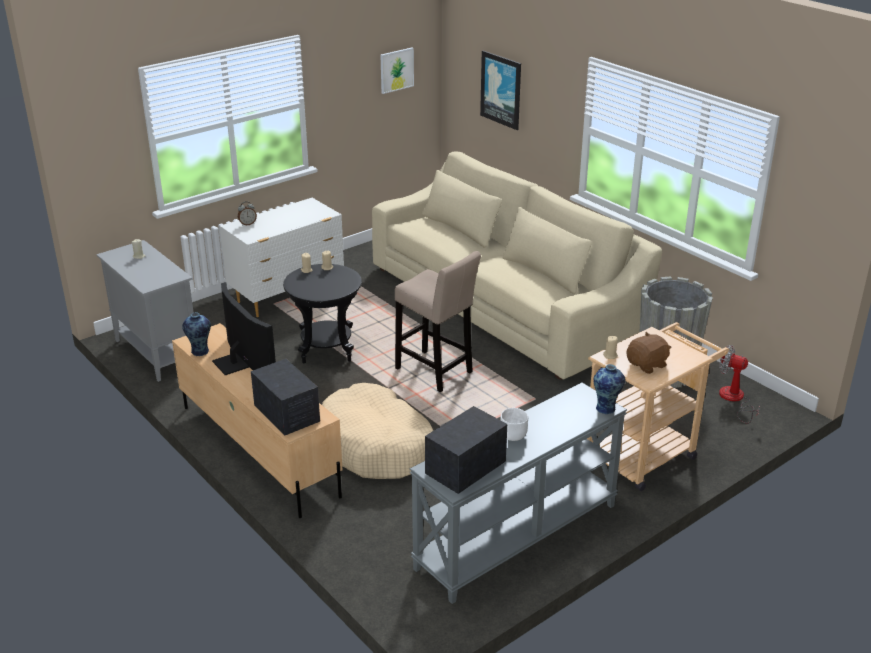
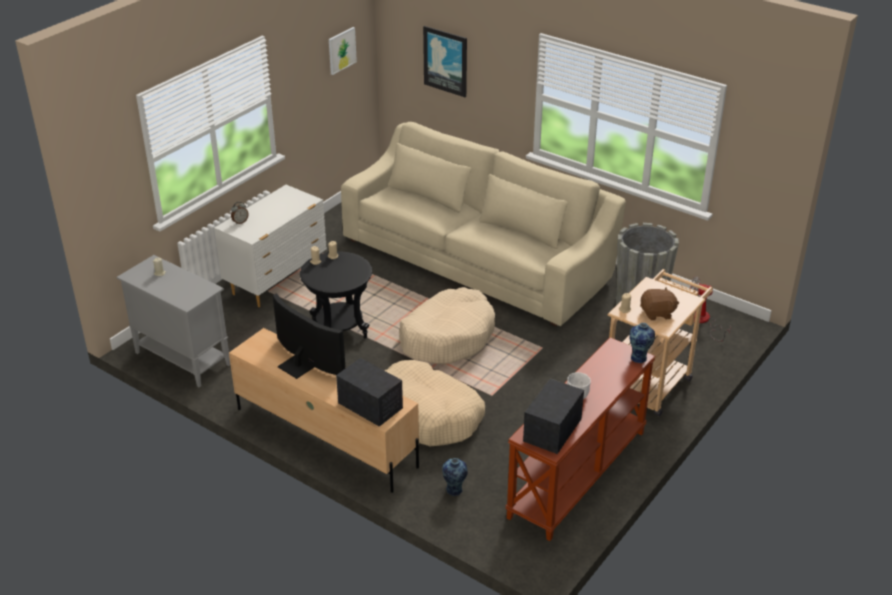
camera: 15 degrees left, 5 degrees up
vase [182,312,211,356] -> vase moved to [442,458,468,496]
beige stool [395,251,481,392] -> beige dog bed [399,287,495,364]
grey console table [410,382,627,604] -> brown console table [505,337,656,541]
brown plush toy [626,332,671,374] -> brown plush toy turned 45 degrees clockwise [640,287,679,320]

